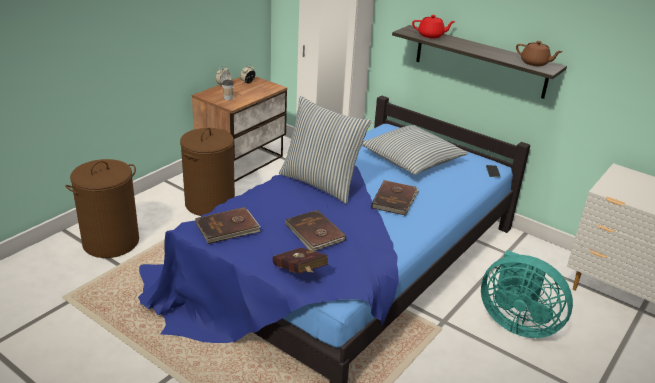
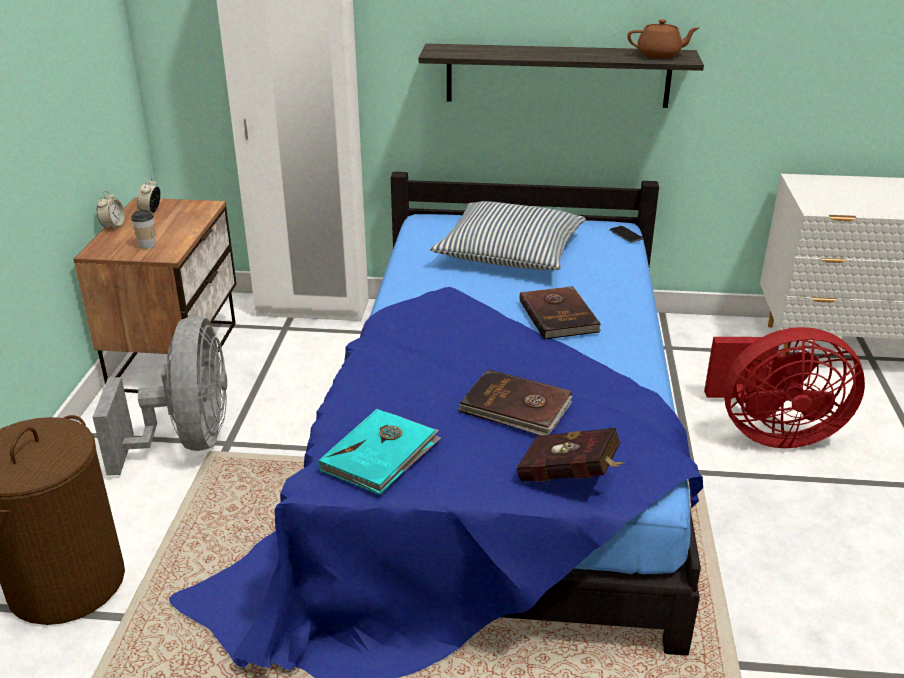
camera: 30 degrees left, 0 degrees up
brown laundry basket [180,128,235,216] -> grey fan [93,316,228,476]
brown book [195,207,261,244] -> turquoise book [318,409,441,495]
pillow [279,96,372,204] -> none
red teapot [412,15,456,38] -> none
turquoise fan [481,250,573,338] -> red fan [704,327,865,448]

